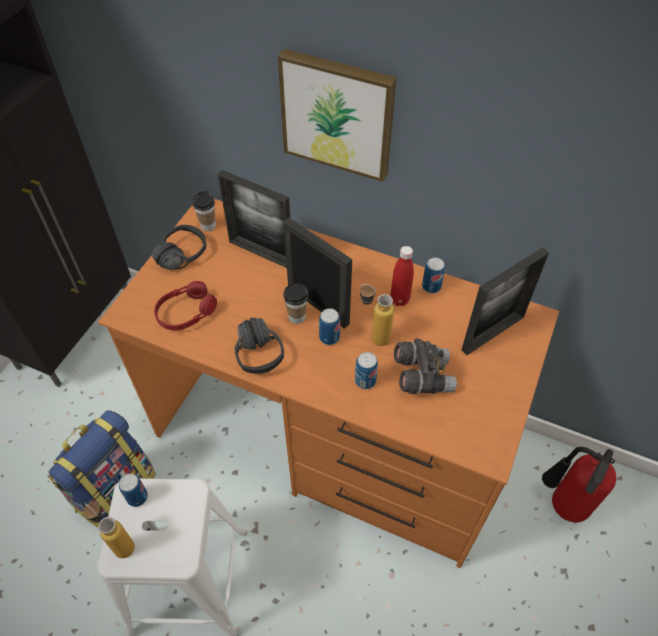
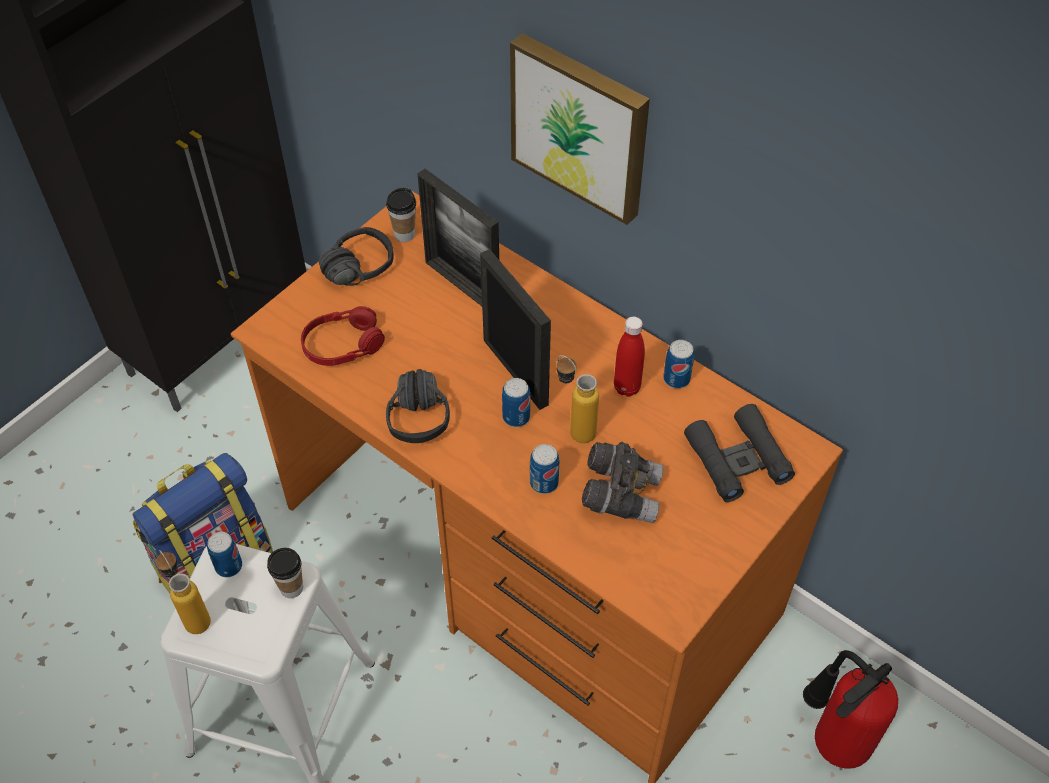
camera: 15 degrees right, 0 degrees up
cup [283,283,308,324] -> cup moved to [267,548,303,598]
picture frame [462,247,549,355] -> black binoculars [684,404,795,502]

